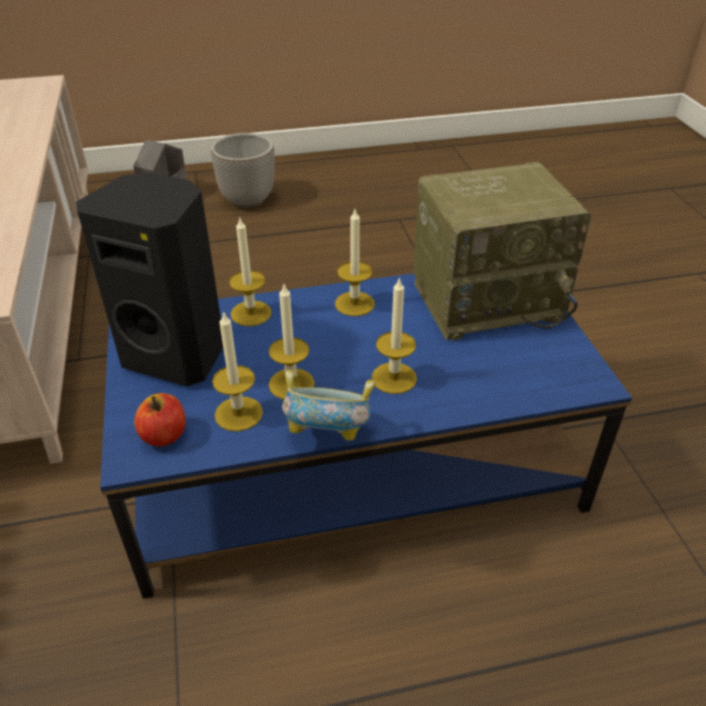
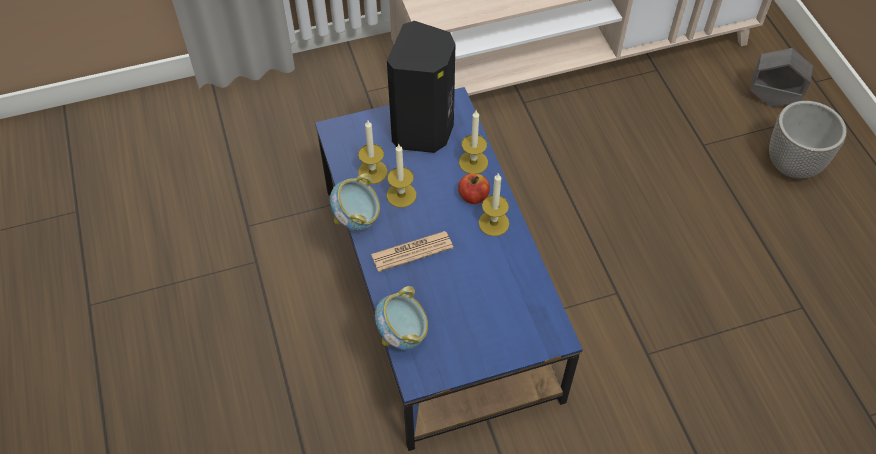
camera: 85 degrees right, 15 degrees up
apple [134,393,186,446] -> apple moved to [458,173,490,204]
candle [372,277,417,394] -> newspaper [371,231,453,272]
radio [413,162,591,341] -> none
none -> bowl [375,286,428,350]

